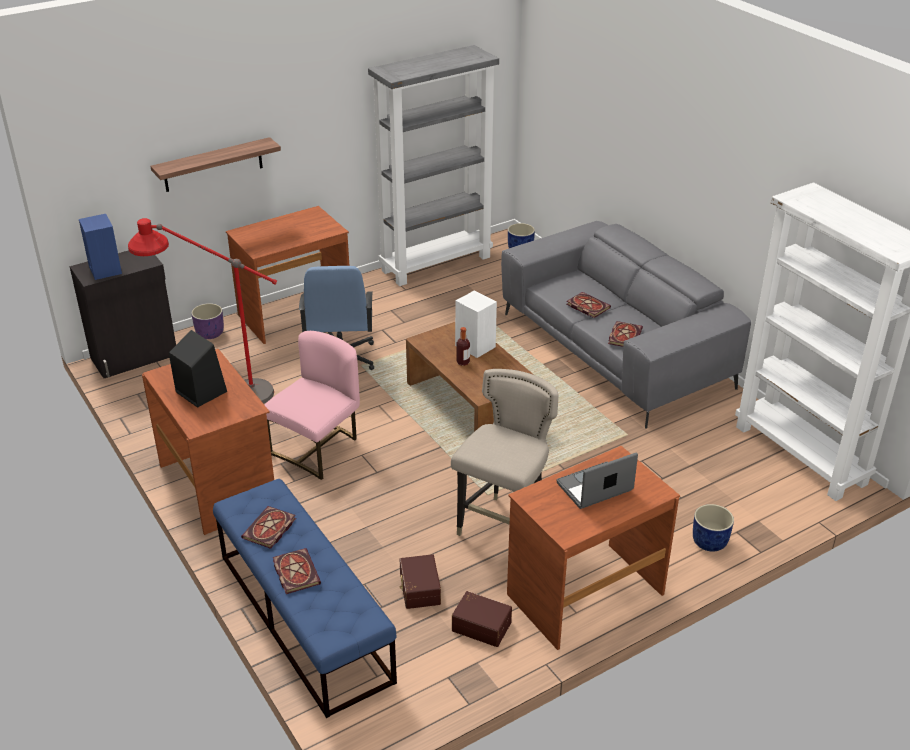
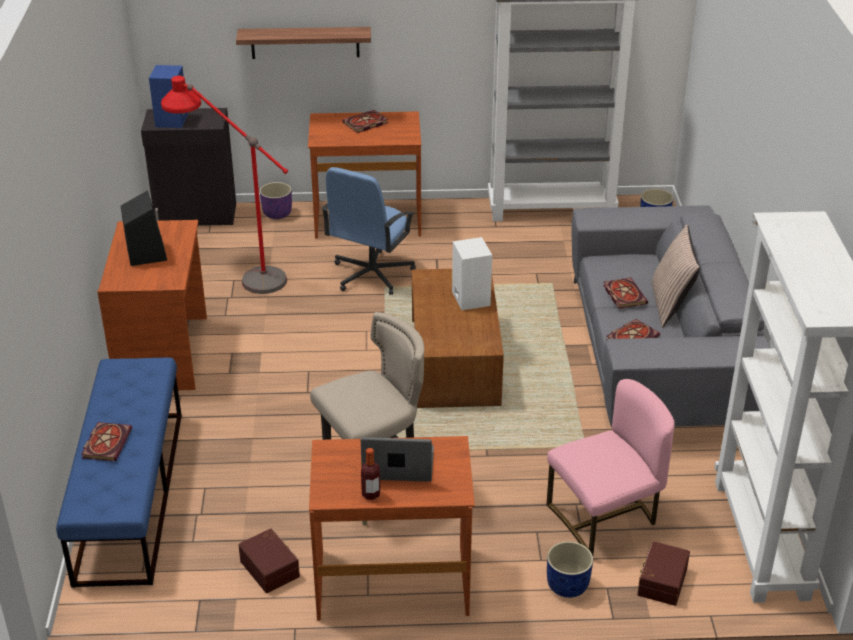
camera: 30 degrees right, 0 degrees up
book [241,506,296,549] -> book moved to [342,110,388,133]
pink chair [264,331,360,480] -> pink chair moved to [547,379,675,555]
brown storage box [400,554,441,609] -> brown storage box moved to [637,541,690,606]
bottle [457,327,470,366] -> bottle moved to [361,448,380,500]
none -> pillow [652,224,700,327]

